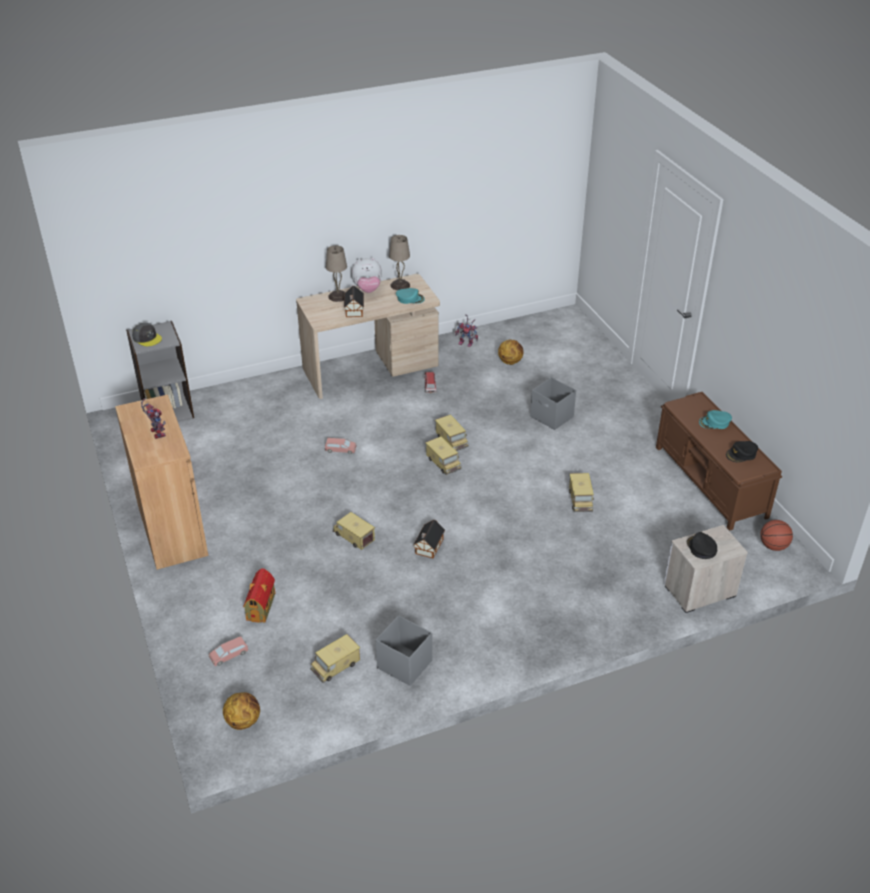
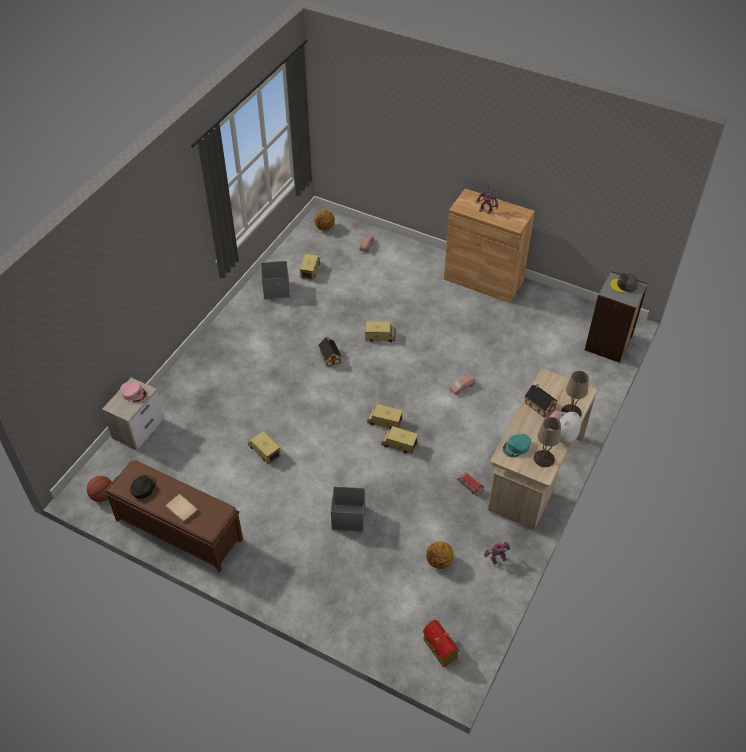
camera: 140 degrees right, 10 degrees up
toy house [243,568,275,623] -> toy house moved to [423,620,459,667]
black cap [687,532,717,559] -> pink cap [120,382,147,403]
turquoise cap [699,410,732,429] -> beige book [166,494,198,523]

